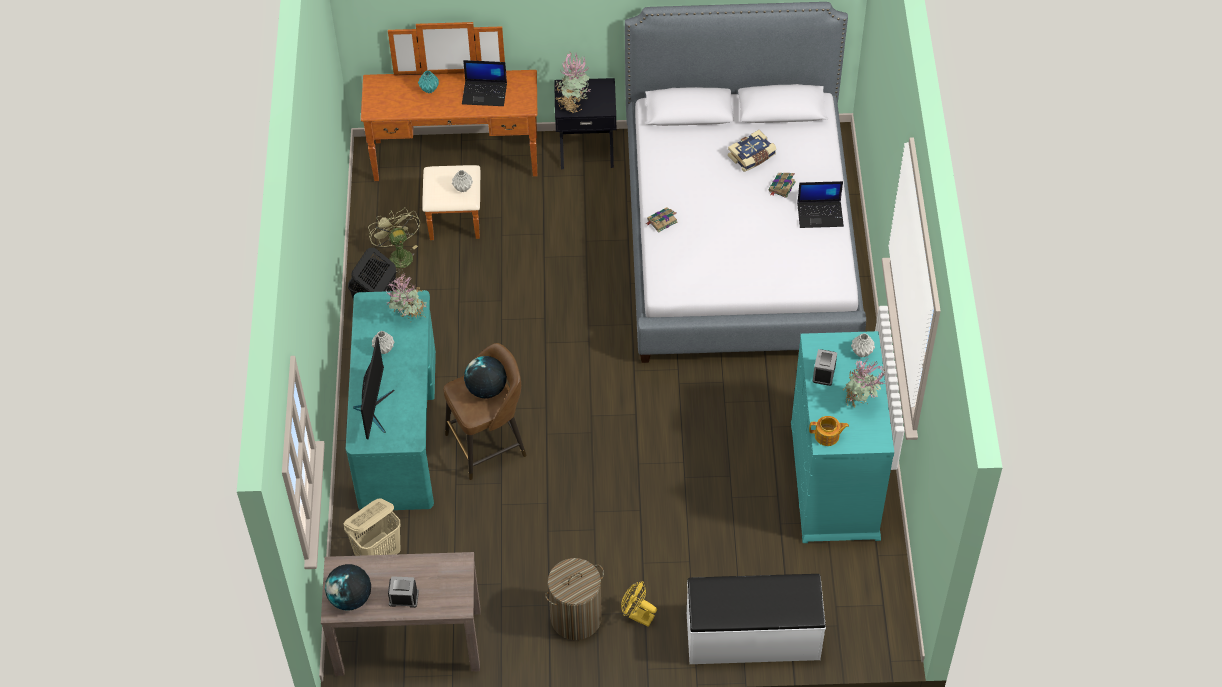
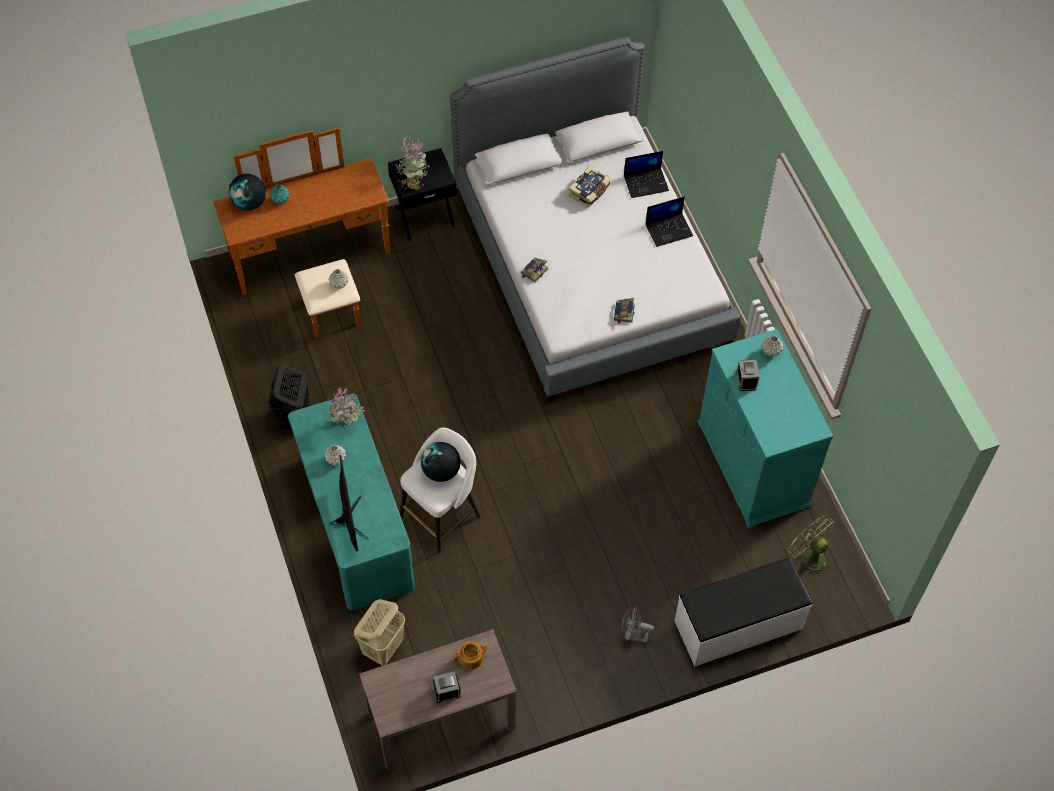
camera: 20 degrees left, 5 degrees up
globe [325,564,371,610] -> globe moved to [229,174,266,211]
green fan [368,207,420,275] -> green fan moved to [788,515,834,578]
brown stool [444,343,527,480] -> white stool [400,427,480,553]
laptop [462,60,507,106] -> laptop moved to [624,151,669,198]
laundry basket [545,558,604,640] -> none
yellow fan [621,581,657,627] -> grey fan [621,606,655,643]
book [769,173,795,198] -> book moved to [614,298,635,324]
teapot [809,416,849,446] -> teapot moved to [453,641,490,670]
potted plant [843,358,886,407] -> none

